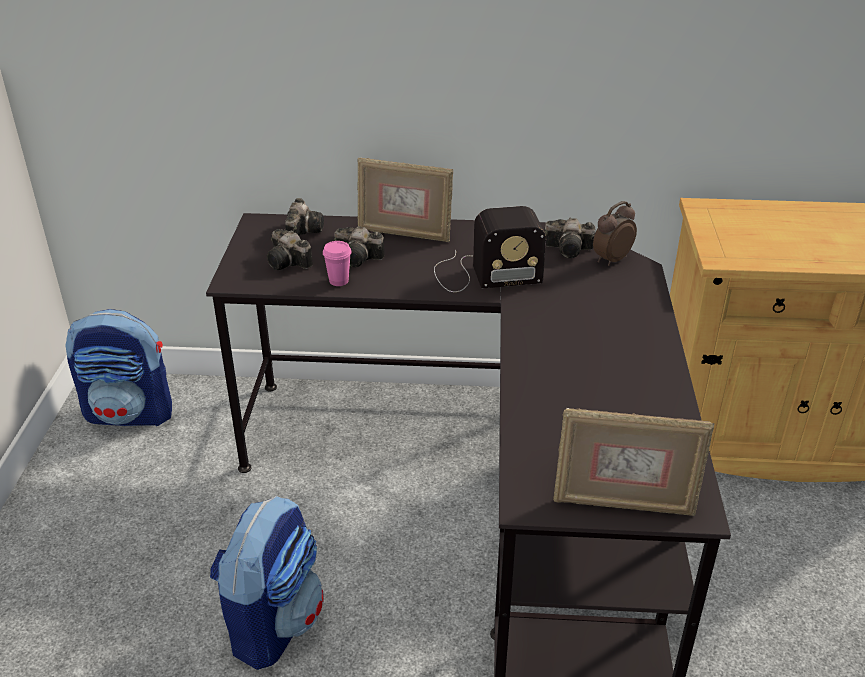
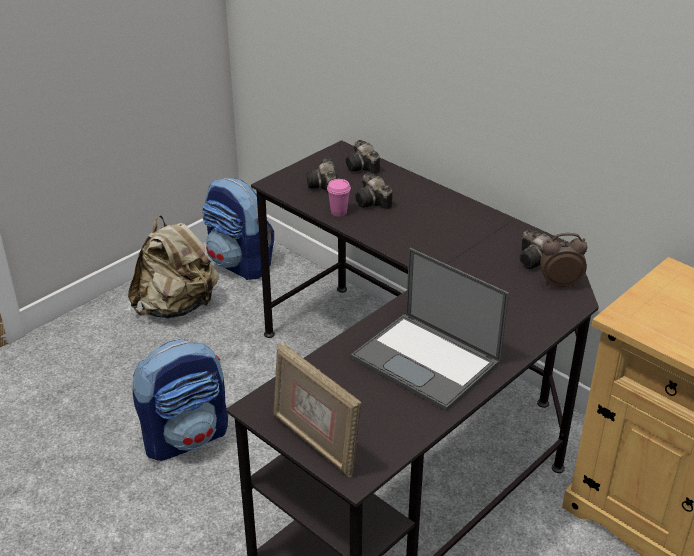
camera: 40 degrees right, 0 degrees up
camera [285,198,324,236] -> camera turned 105 degrees clockwise [346,140,380,174]
picture frame [357,158,453,242] -> none
radio [434,206,546,292] -> none
none -> beige backpack [128,215,219,318]
none -> laptop [351,248,509,412]

